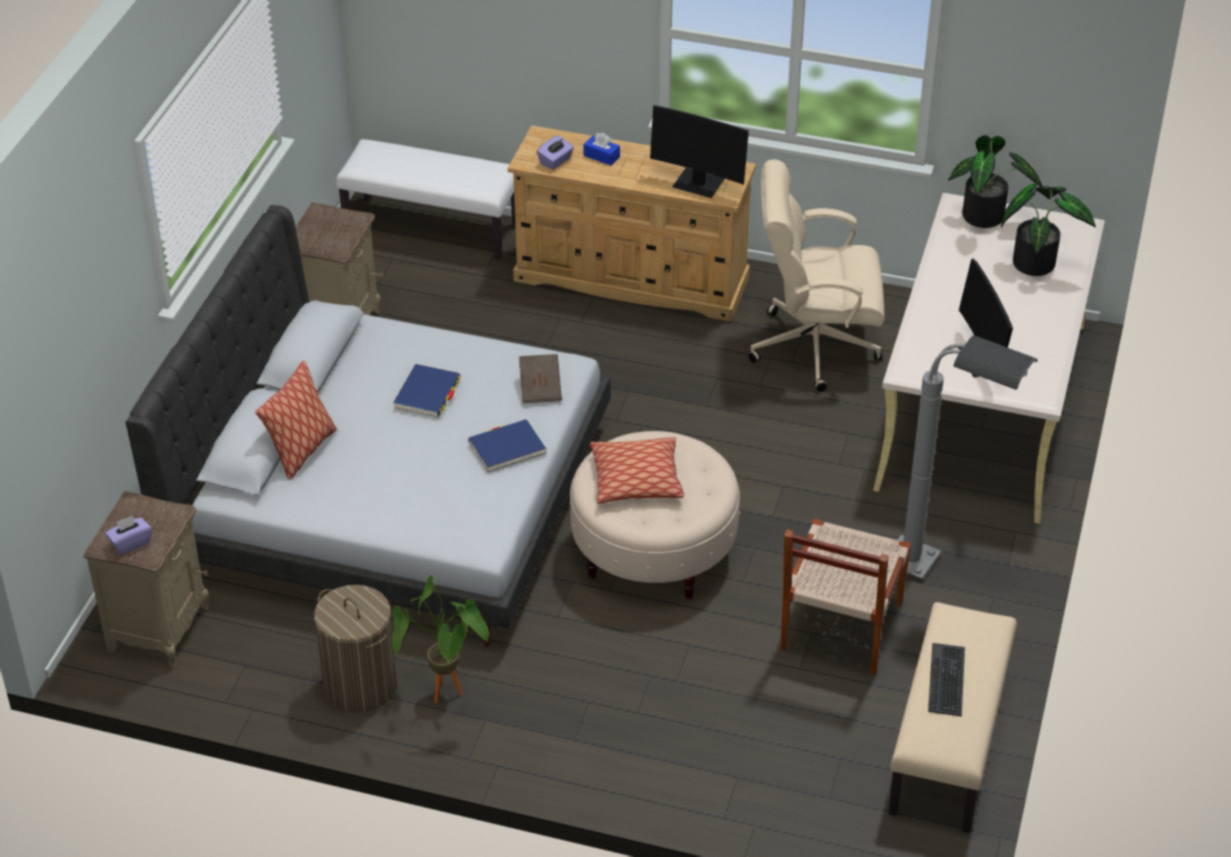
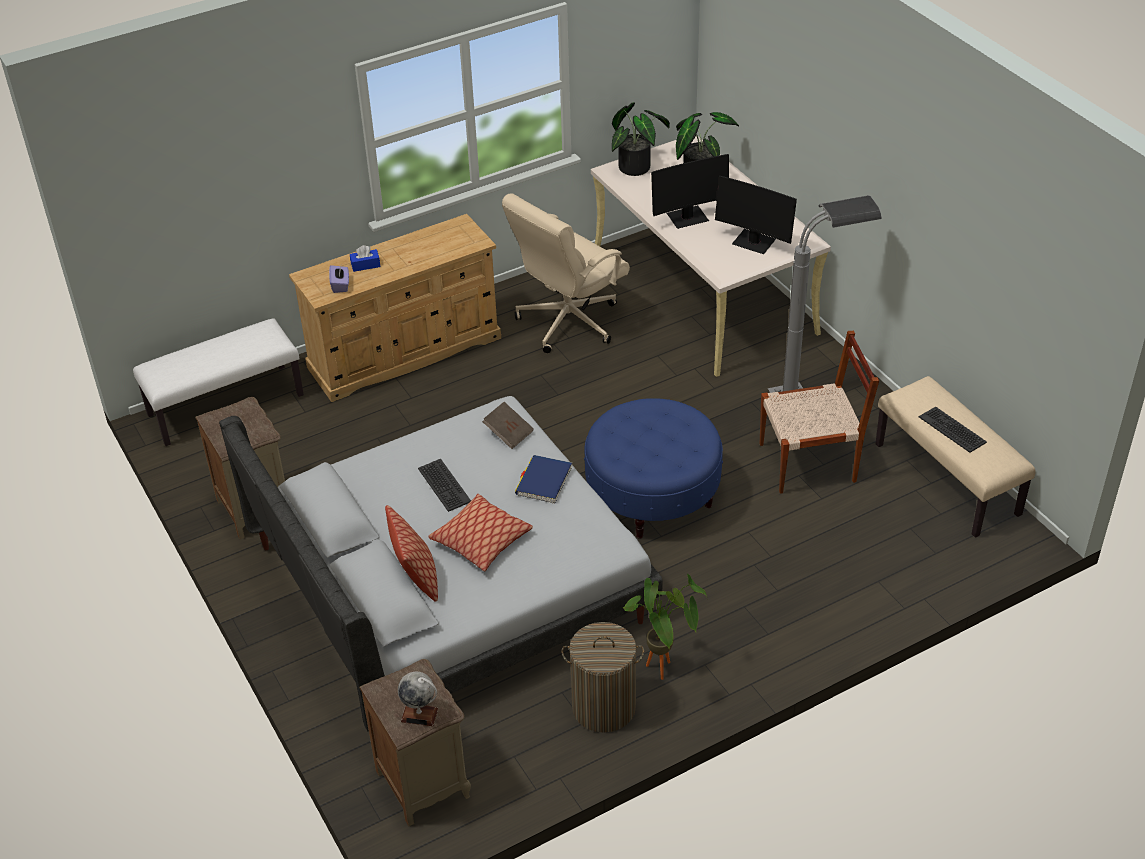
camera: 45 degrees left, 0 degrees up
purple tissue box [105,515,151,555] -> globe [398,672,438,726]
blue book [393,364,461,417] -> keyboard [418,459,471,512]
beige ottoman [570,431,740,599] -> blue ottoman [584,398,723,539]
pillow [590,437,684,503] -> pillow moved to [428,494,533,571]
monitor [650,105,749,198] -> monitor moved to [651,154,729,229]
chair [780,518,911,675] -> chair turned 75 degrees counterclockwise [760,331,879,494]

